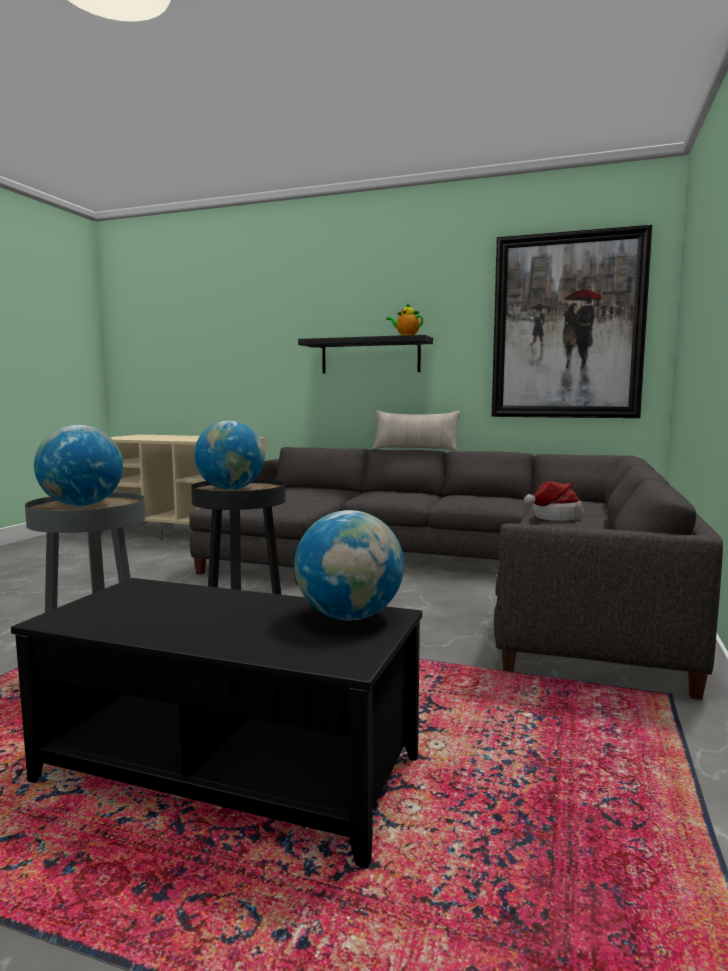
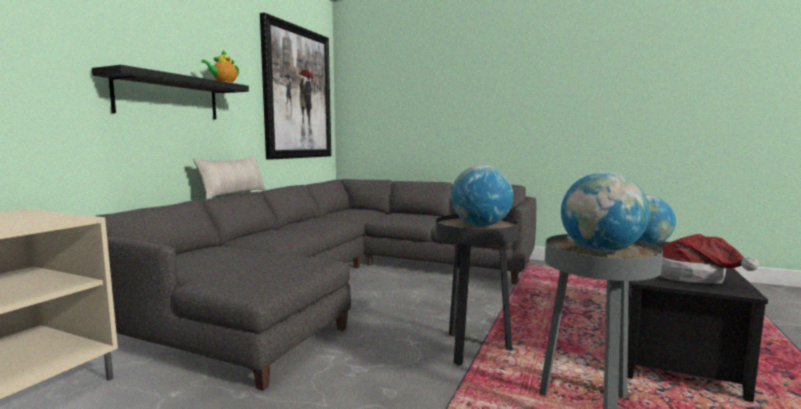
camera: 85 degrees left, 0 degrees up
hat [524,481,584,521] -> hat moved to [659,234,759,284]

